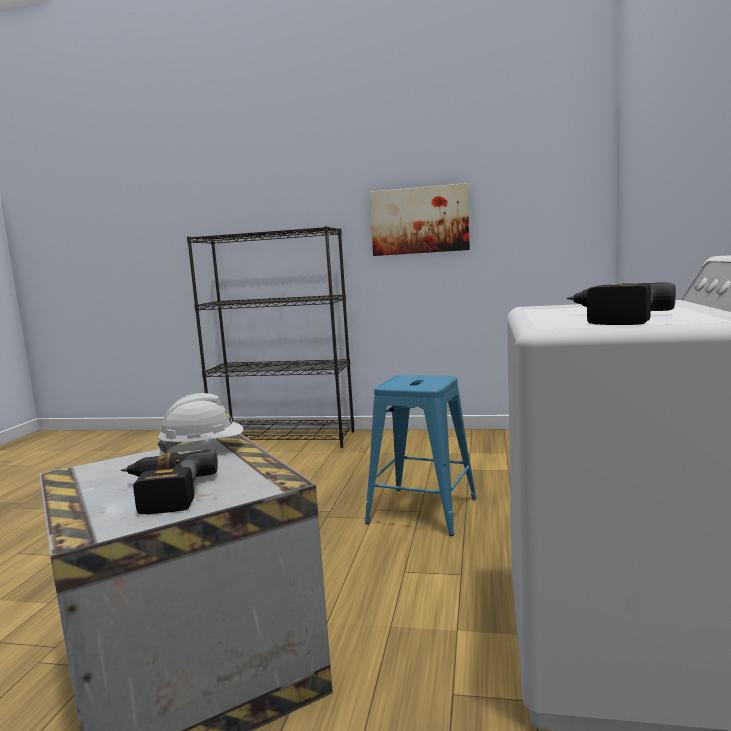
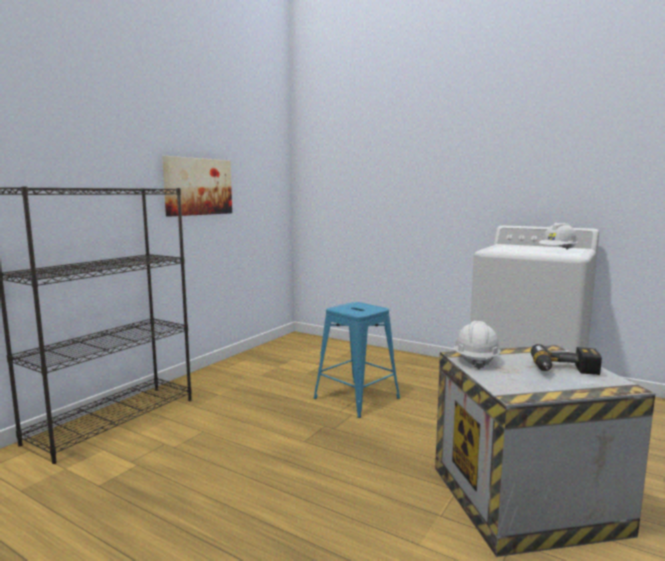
camera: 70 degrees left, 0 degrees up
power drill [567,282,676,325] -> white hard hat [539,223,578,250]

